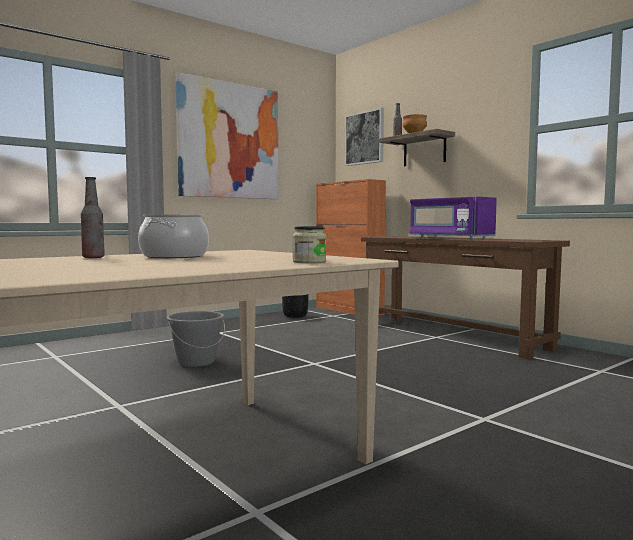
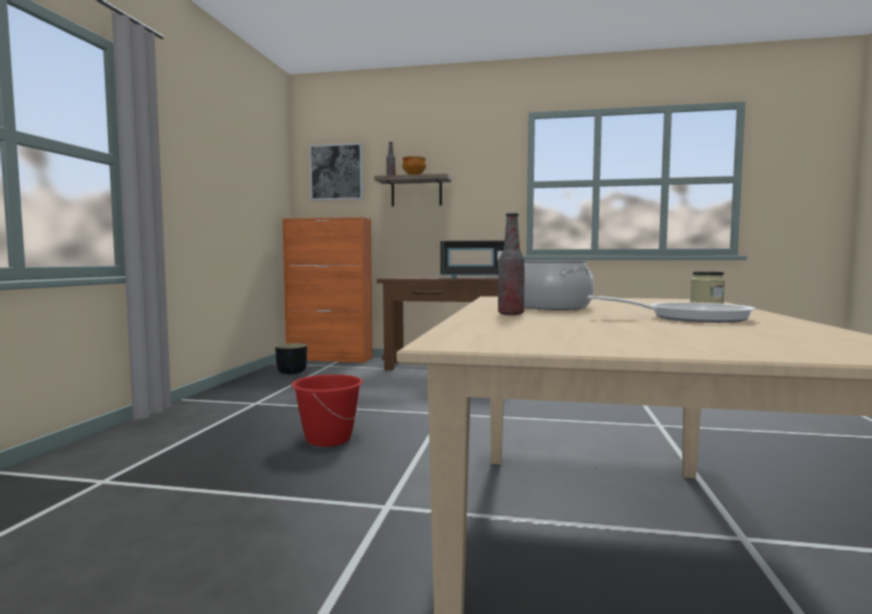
camera: 40 degrees left, 0 degrees up
grey bucket [167,311,225,367] -> red bucket [292,374,363,447]
picture [175,72,279,199] -> none
purple microwave [410,197,497,239] -> black microwave [440,240,504,278]
none -> frying pan [587,296,755,323]

